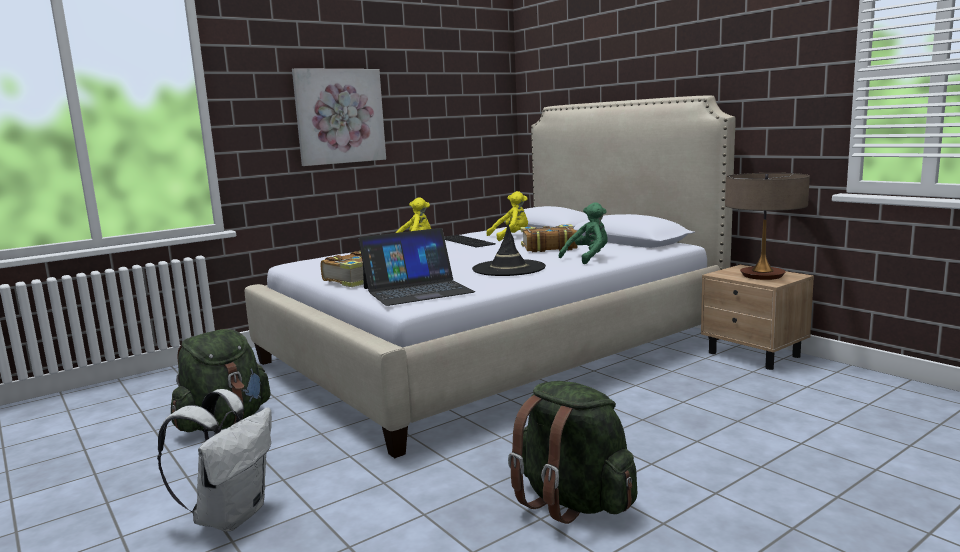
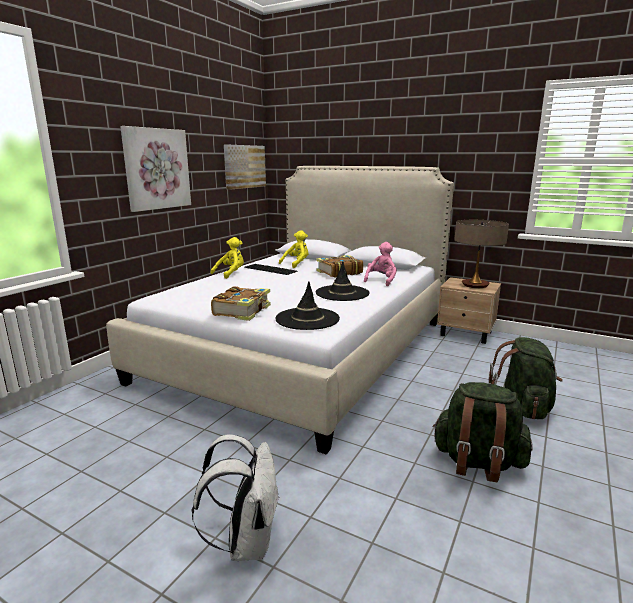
camera: 25 degrees left, 5 degrees up
green backpack [171,329,271,432] -> green backpack moved to [489,337,563,419]
laptop [358,228,475,306] -> black hat [275,281,340,330]
green plush toy [559,202,608,264] -> pink plush toy [364,242,397,286]
none -> picture [224,144,266,190]

